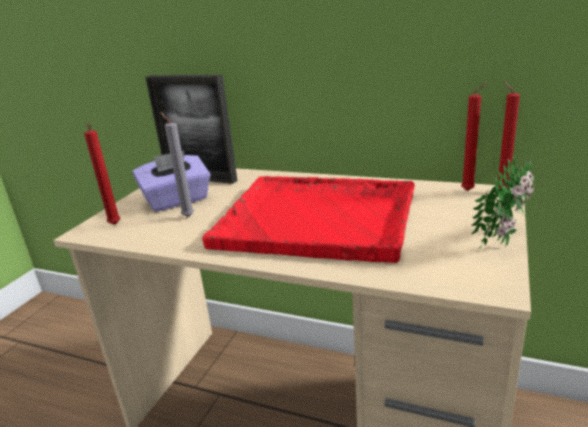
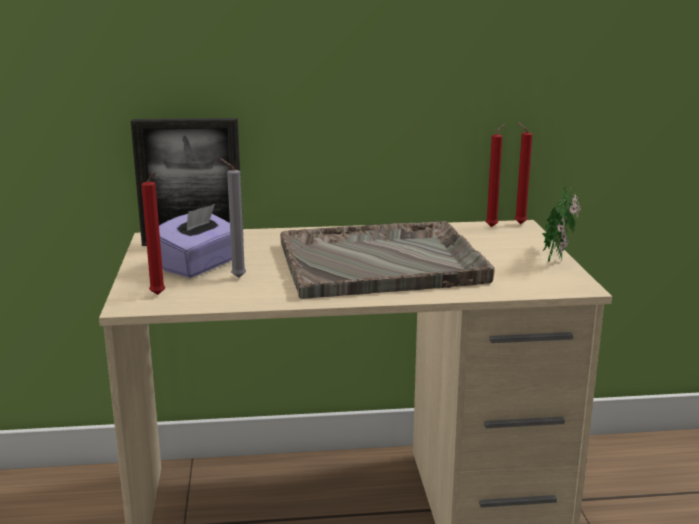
camera: 30 degrees left, 5 degrees down
red tray [202,176,415,263] -> grey tray [280,221,494,299]

